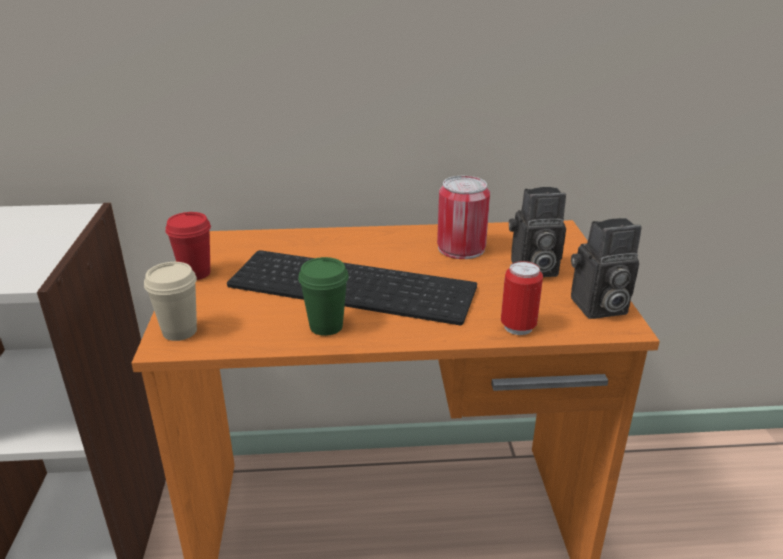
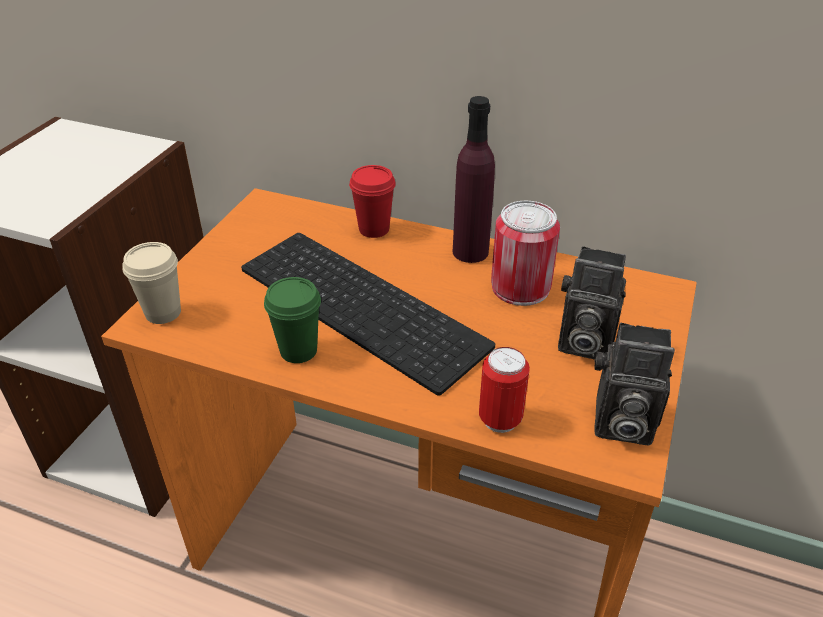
camera: 25 degrees right, 10 degrees up
red cup [166,212,211,280] -> red cup moved to [349,165,396,238]
none -> purple bottle [453,96,495,263]

